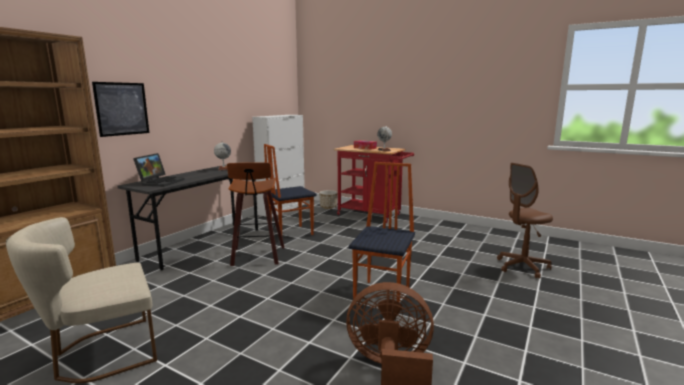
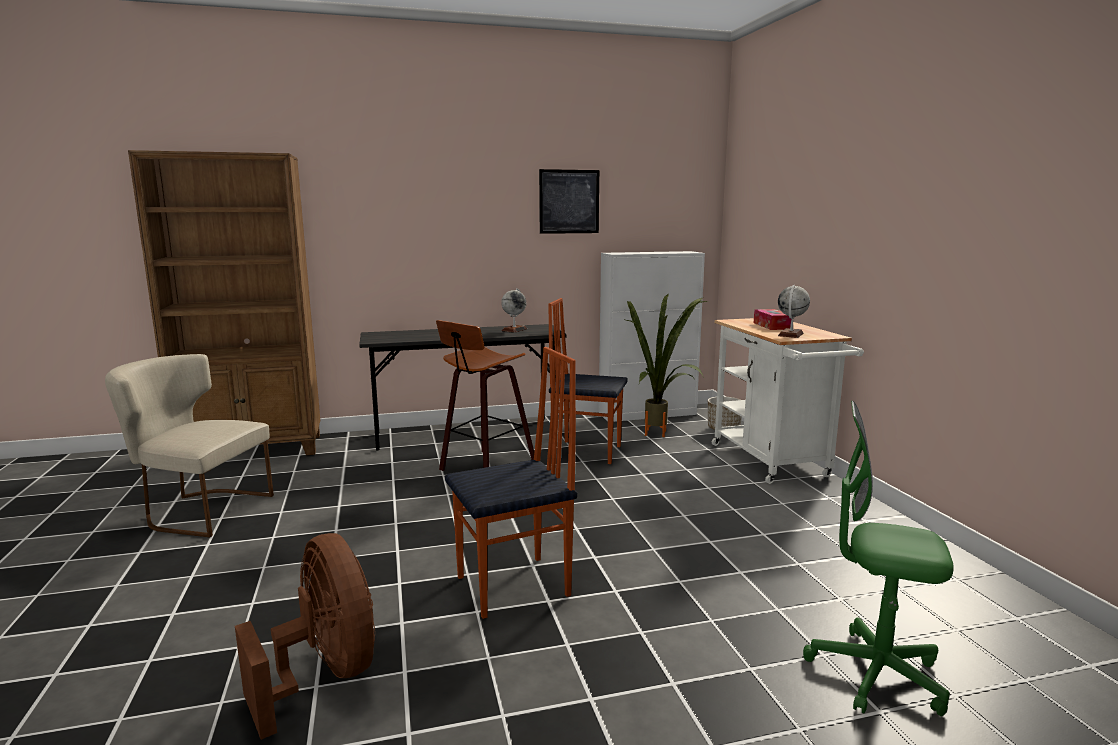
camera: 45 degrees right, 0 degrees up
picture [92,82,149,137] -> picture moved to [539,169,599,234]
laptop [133,153,185,187] -> none
red cart [334,145,414,223] -> white cart [712,318,864,484]
brown office chair [497,163,553,278] -> green office chair [803,401,954,716]
none -> potted plant [627,294,707,437]

